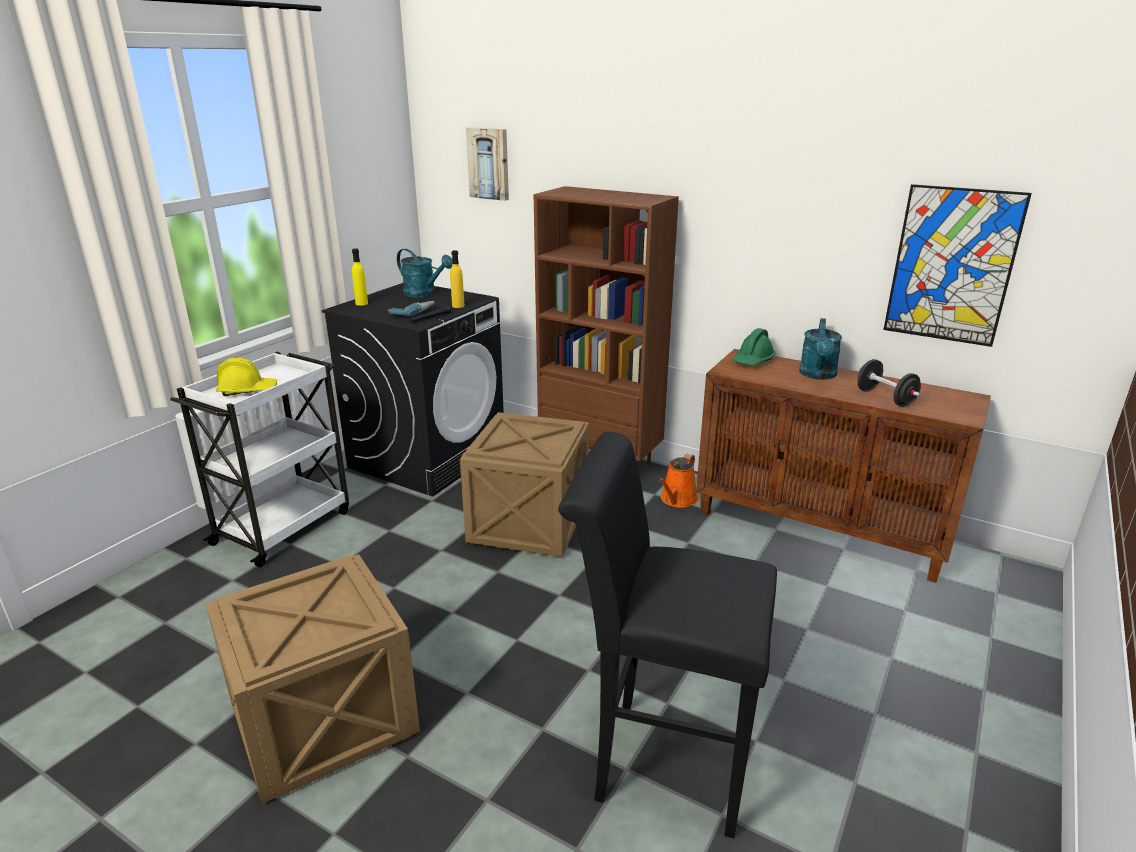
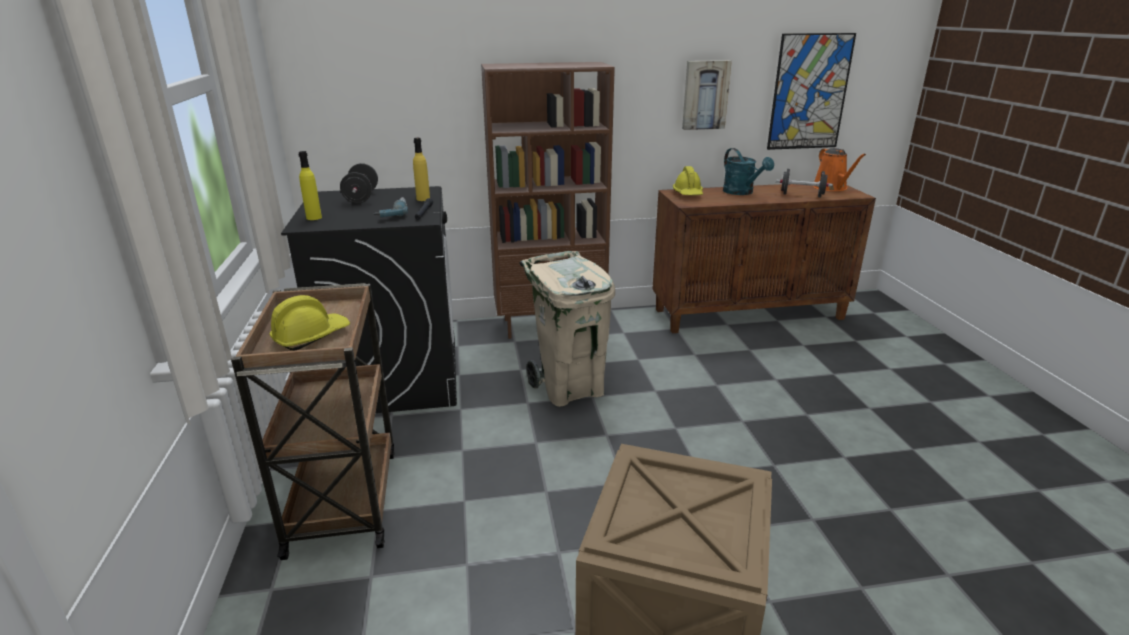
camera: 40 degrees left, 0 degrees up
white cart [170,352,349,567] -> brown cart [231,283,395,560]
turquoise watering can [397,249,452,298] -> black dumbbell [340,163,378,203]
crate [460,412,589,557] -> beige trash can [519,251,615,407]
picture [466,127,509,201] -> picture moved to [682,60,732,130]
black stool [558,432,777,838] -> none
orange watering can [658,454,699,508] -> orange watering can moved to [813,148,866,191]
green hard hat [732,328,776,365] -> yellow hard hat [673,166,703,195]

